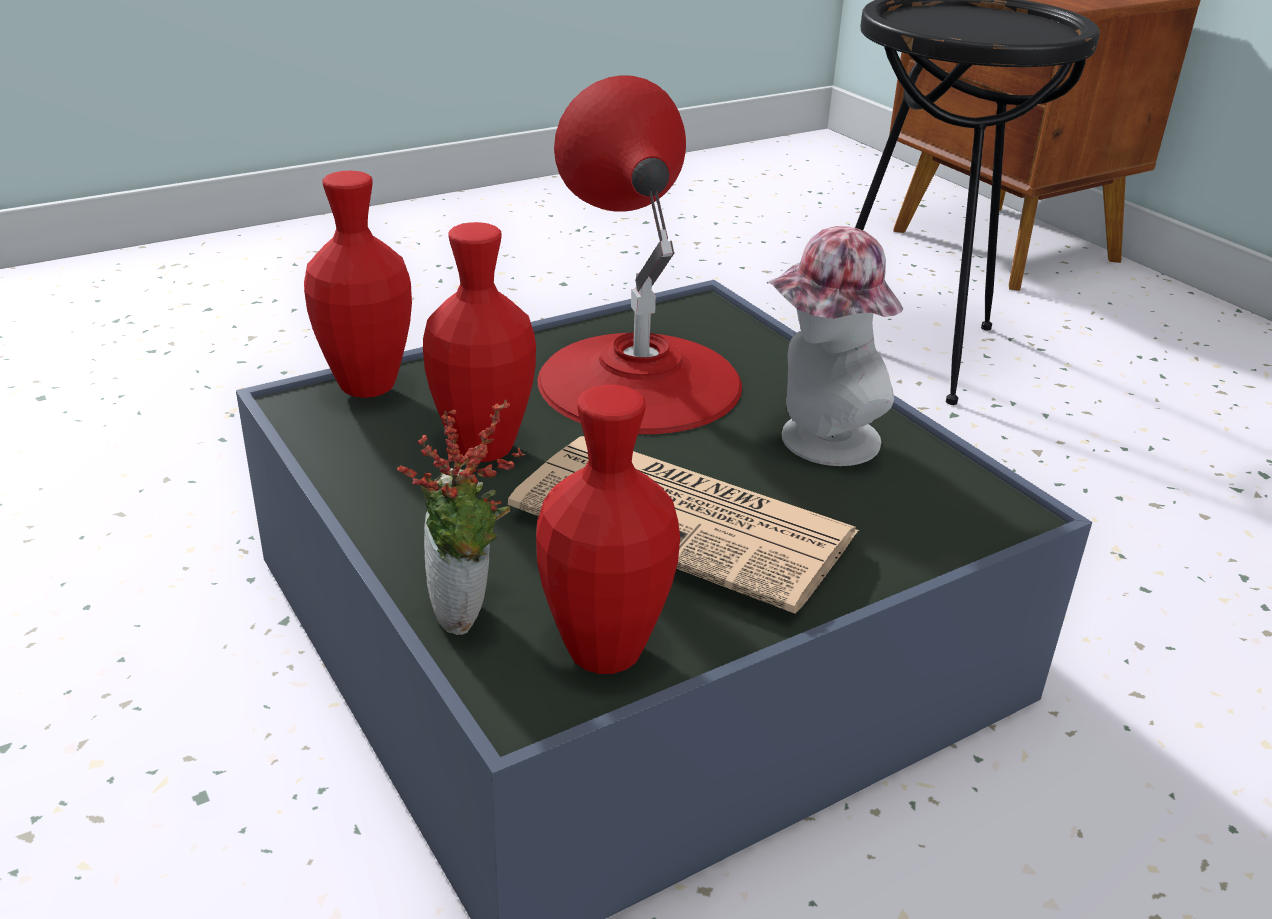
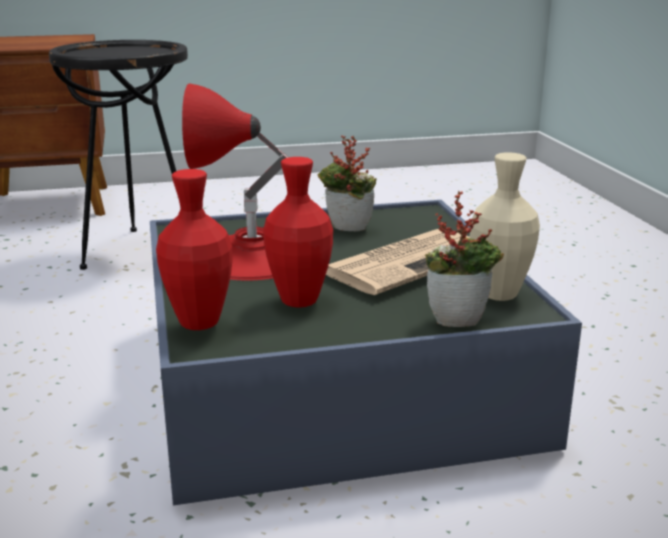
camera: 70 degrees left, 10 degrees down
red vase [536,385,680,674] -> beige vase [470,152,540,301]
hat [767,226,903,466] -> potted plant [318,135,377,231]

